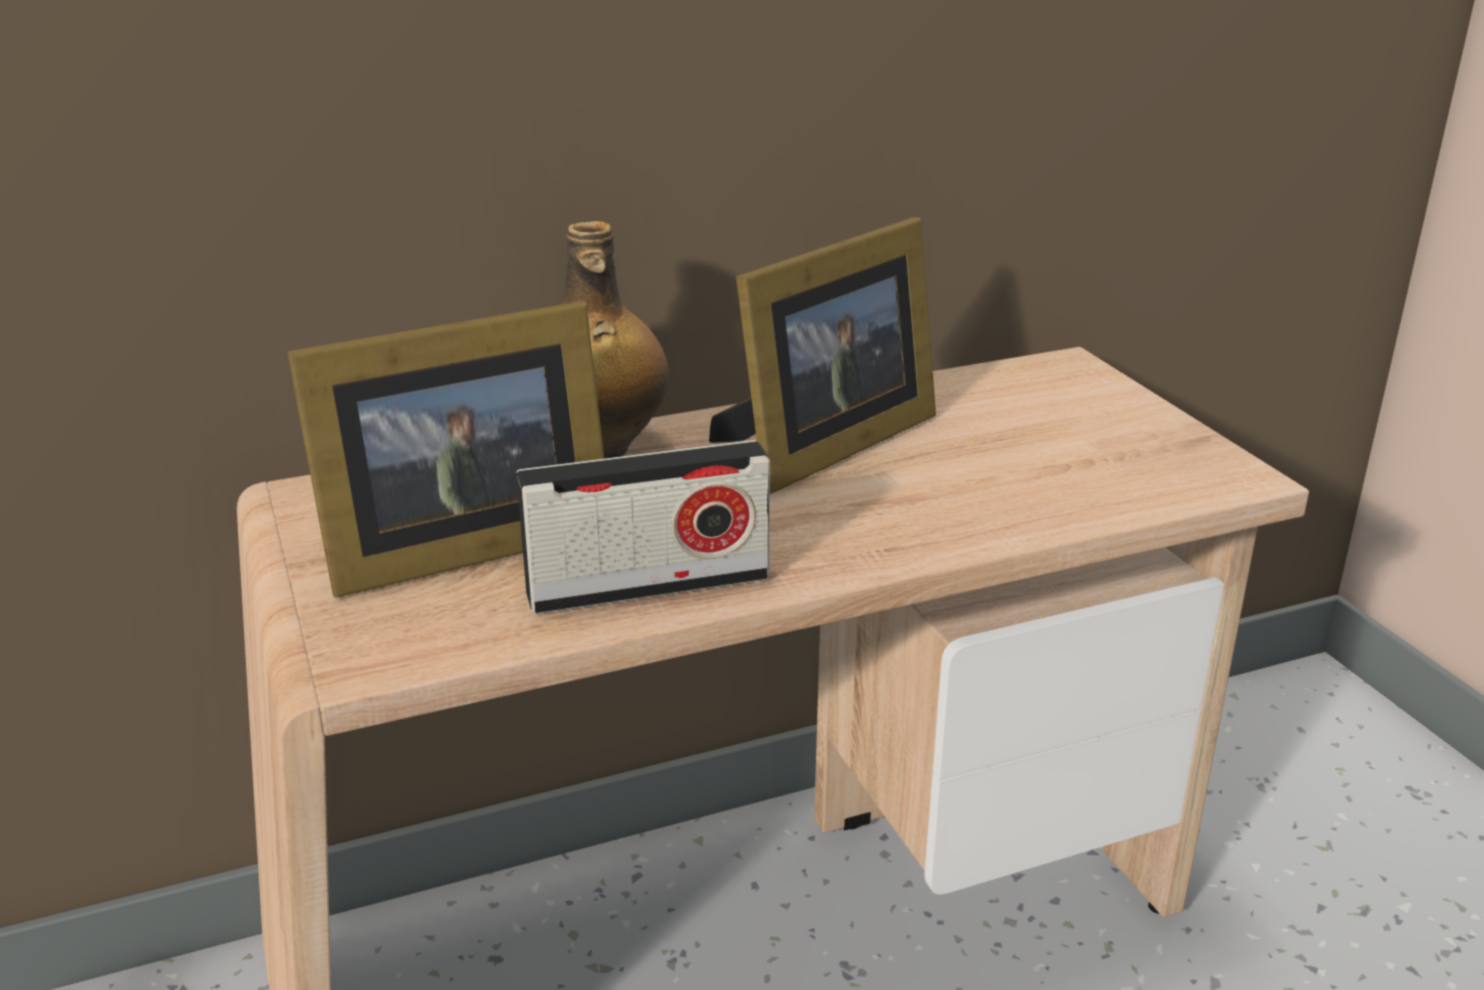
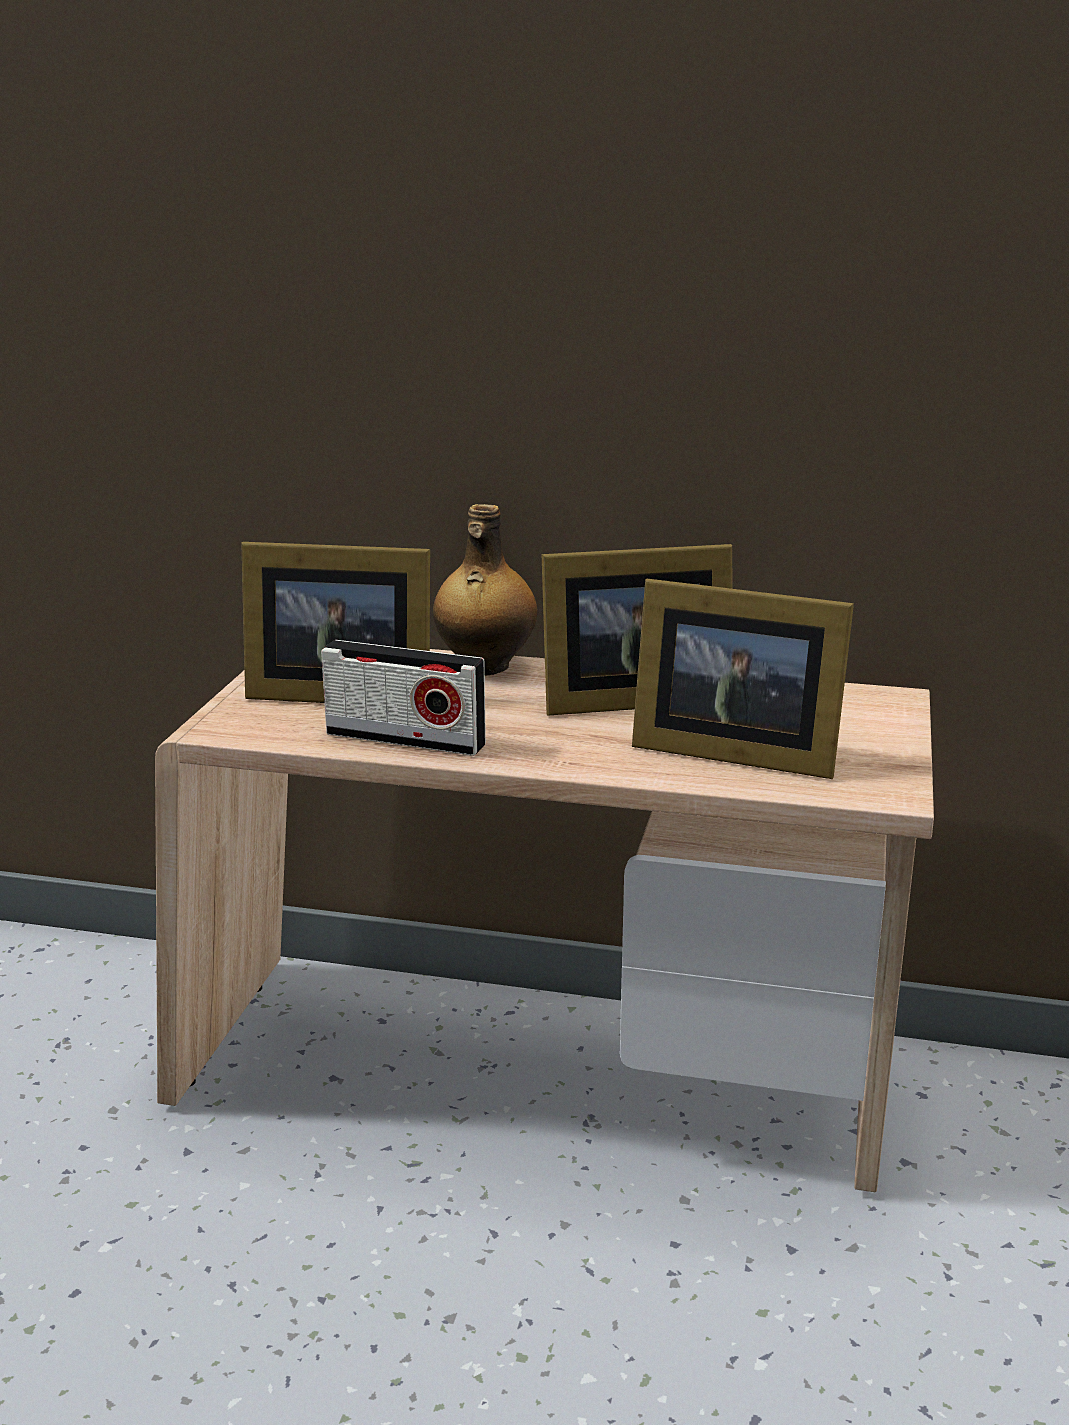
camera: 35 degrees right, 5 degrees down
none -> picture frame [632,579,854,779]

